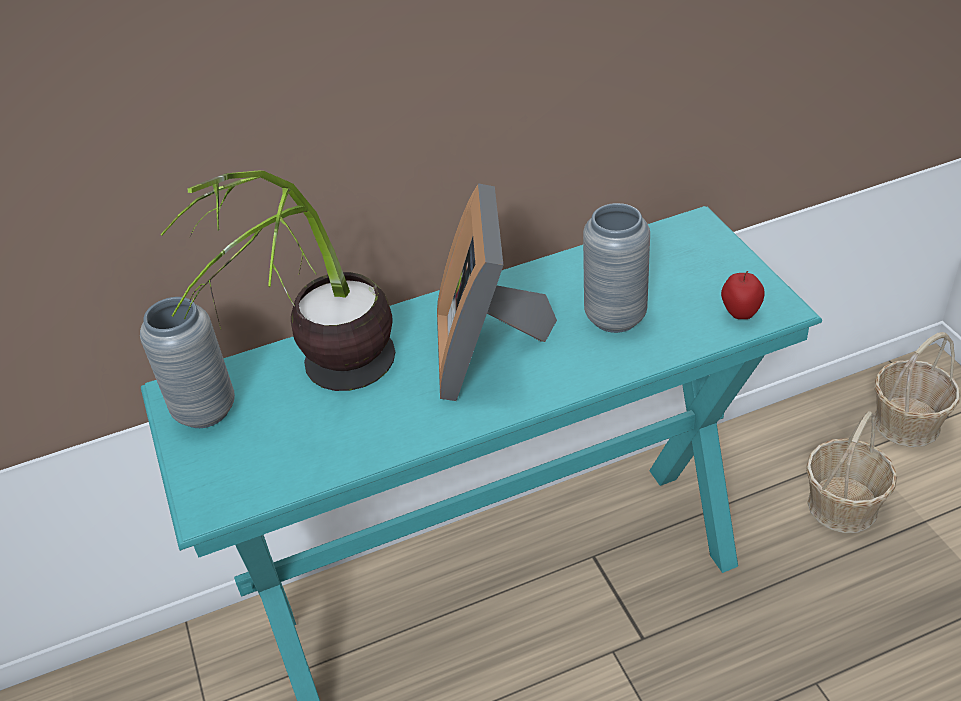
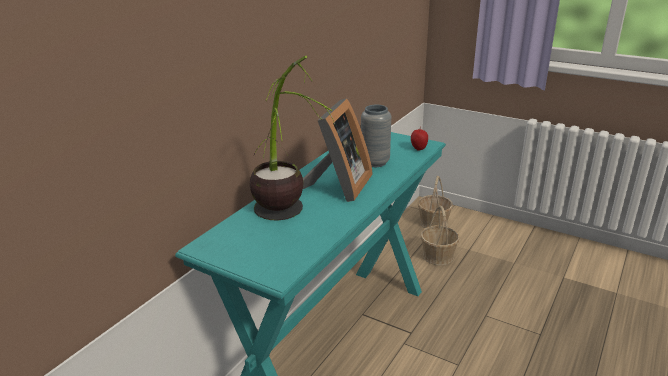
camera: 40 degrees left, 15 degrees down
grey vase [140,297,235,428] -> none
picture frame [437,183,557,401] -> picture frame turned 120 degrees counterclockwise [303,98,373,202]

